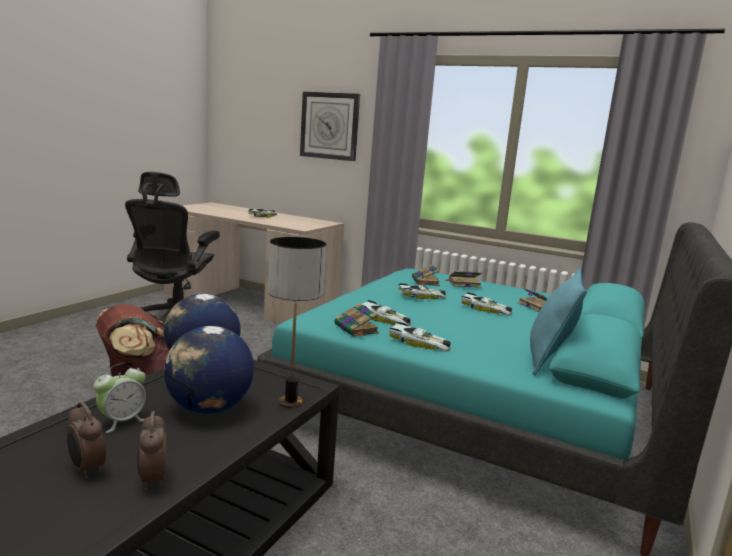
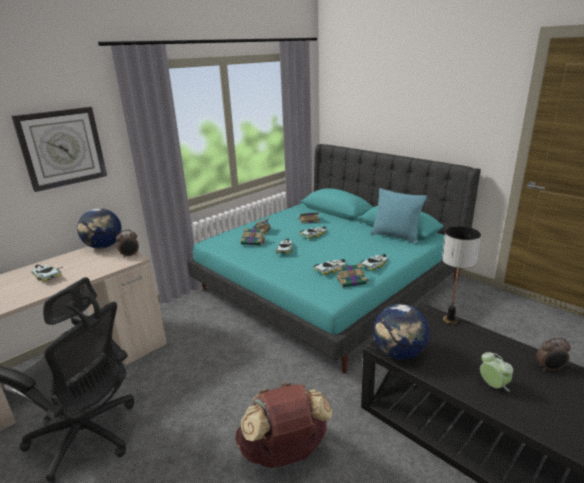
camera: 70 degrees left, 10 degrees up
alarm clock [66,402,106,479] -> alarm clock moved to [116,230,139,257]
globe [164,326,254,414] -> globe moved to [77,208,122,249]

